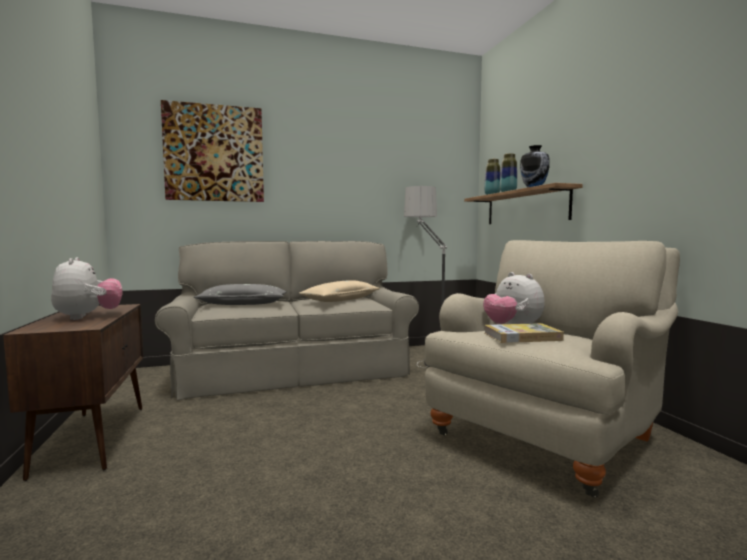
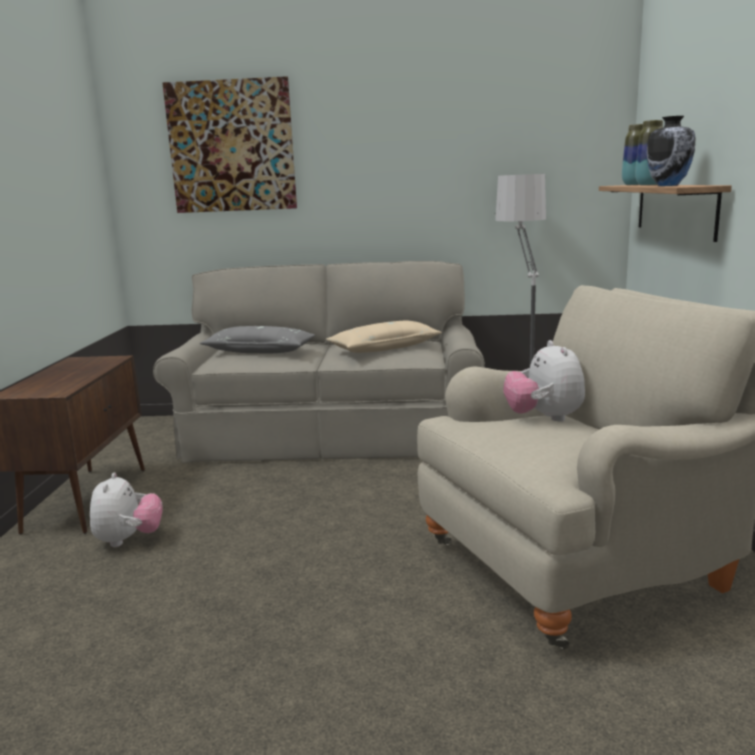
camera: 20 degrees right, 10 degrees up
plush toy [51,257,122,320] -> plush toy moved to [90,472,163,547]
book [485,323,564,343] -> none

